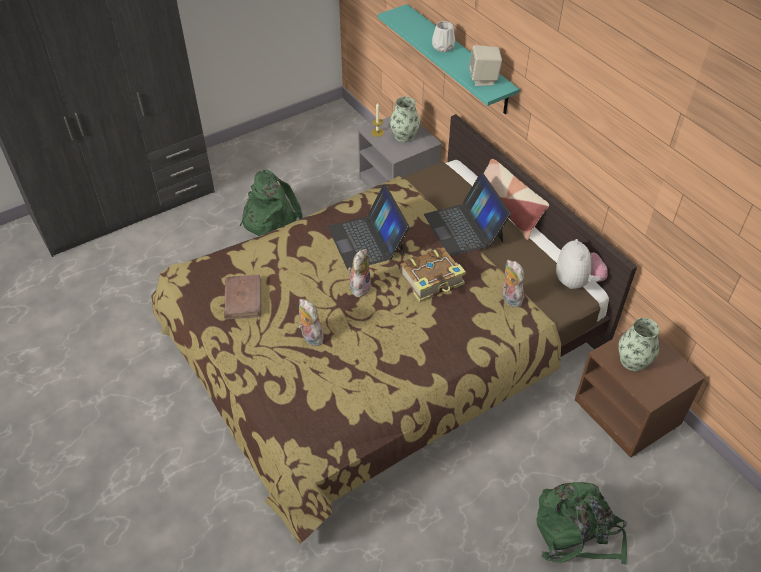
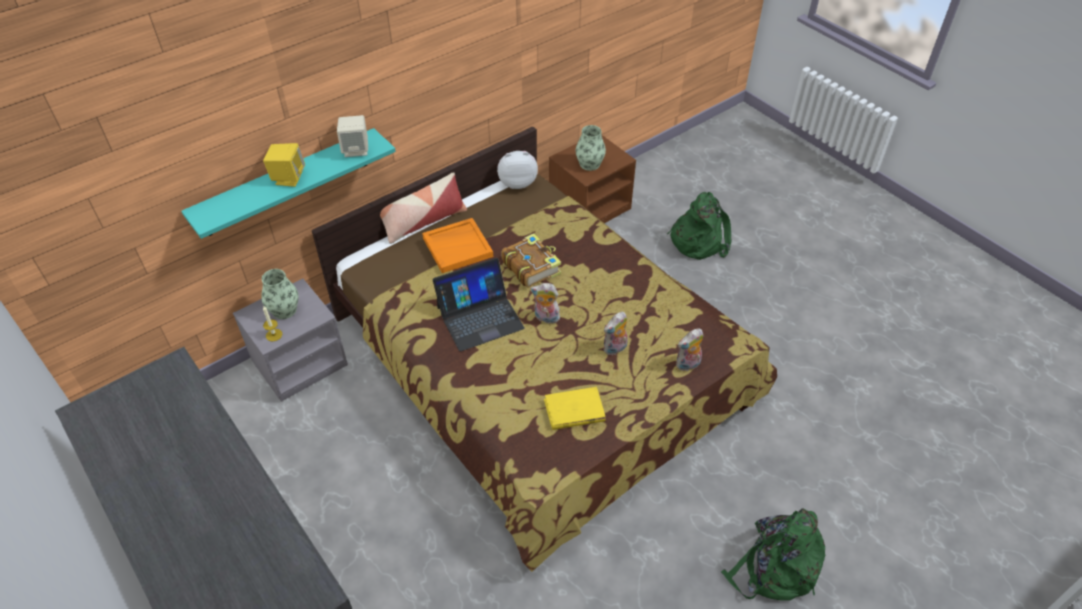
camera: 95 degrees left, 0 degrees up
brown book [224,275,261,320] -> yellow book [544,387,606,430]
green backpack [240,169,303,236] -> green backpack moved to [721,508,825,601]
laptop [424,173,511,257] -> orange tray [422,218,493,273]
white vase [432,21,455,52] -> yellow speaker [263,143,305,187]
plush toy [503,260,524,307] -> plush toy moved to [676,328,703,372]

